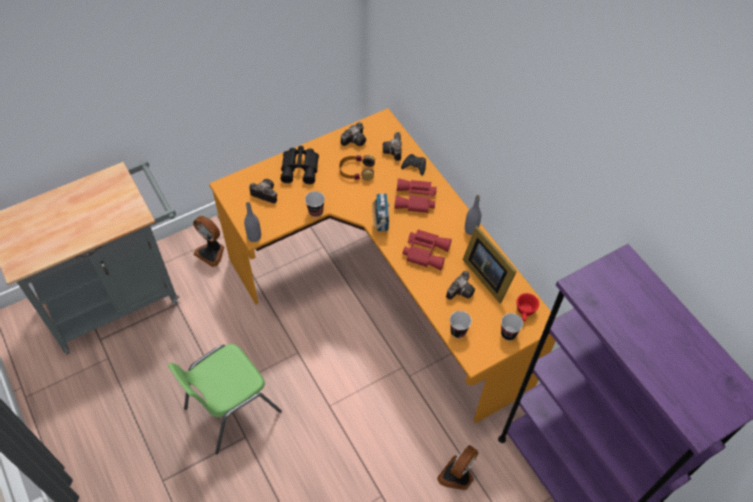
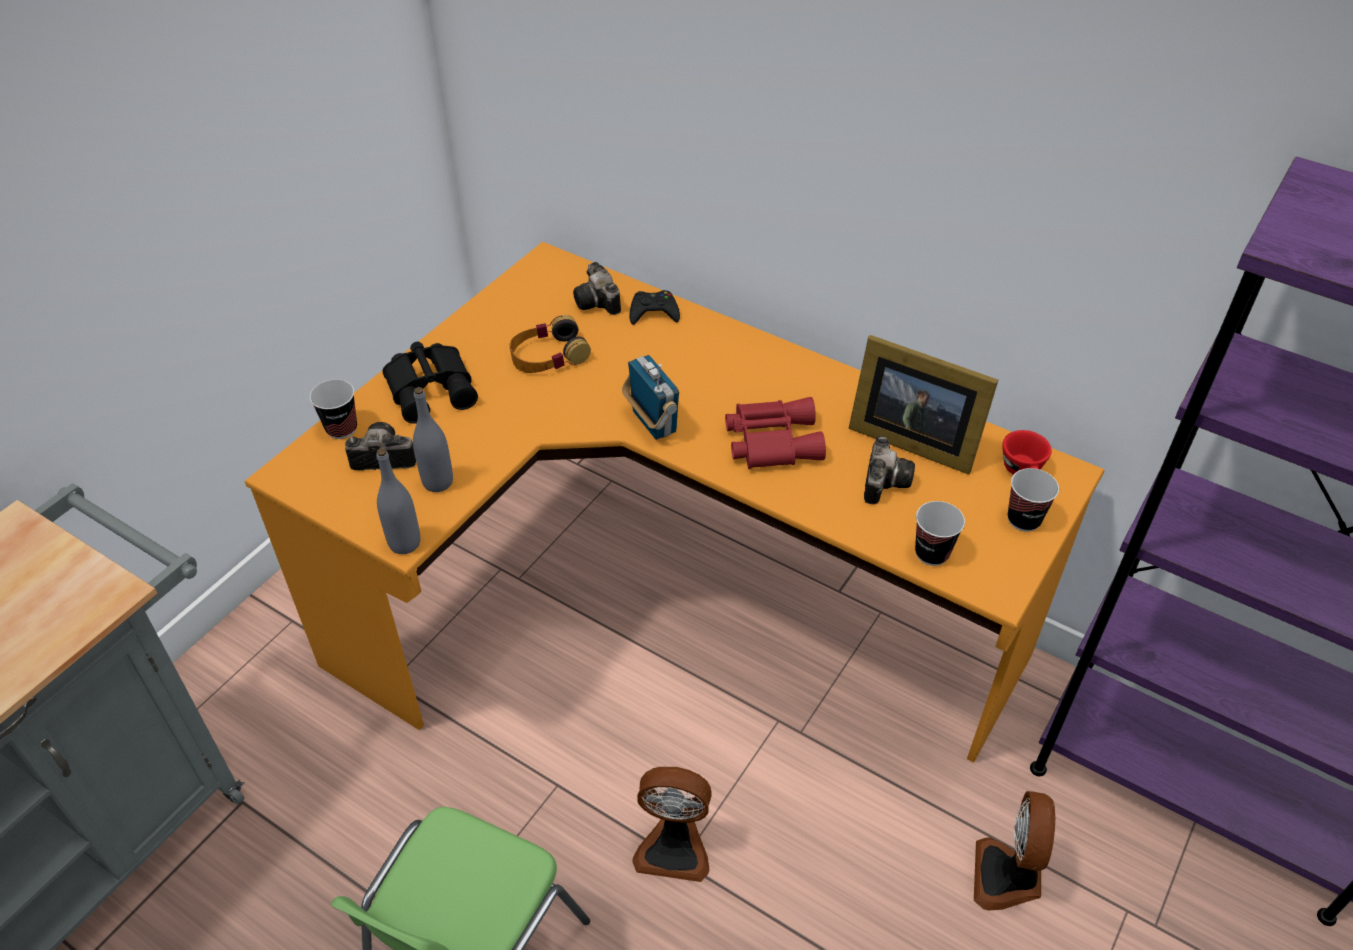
camera: 25 degrees left, 10 degrees down
fan [193,216,224,267] -> fan moved to [633,767,712,882]
cup [305,191,325,217] -> cup moved to [310,379,357,439]
camera [341,122,366,146] -> none
red binoculars [394,178,437,213] -> none
grey bottle [465,195,481,235] -> grey bottle moved to [413,387,453,492]

